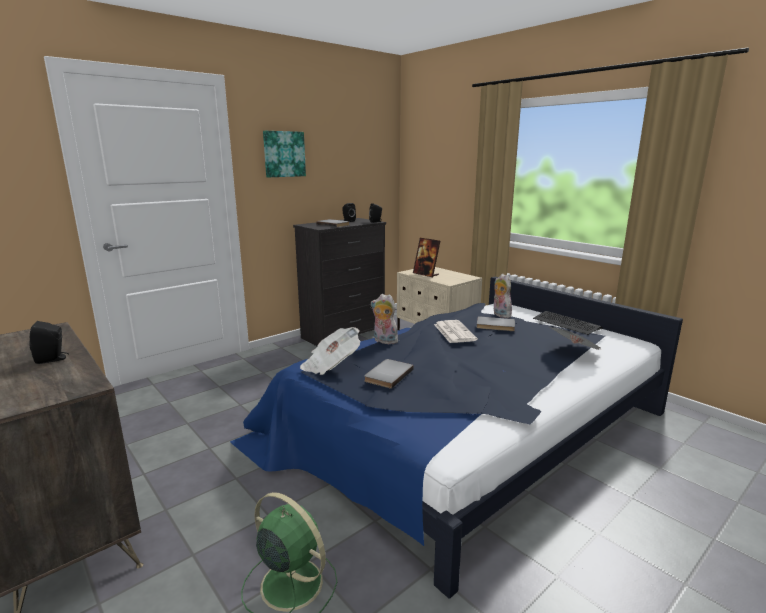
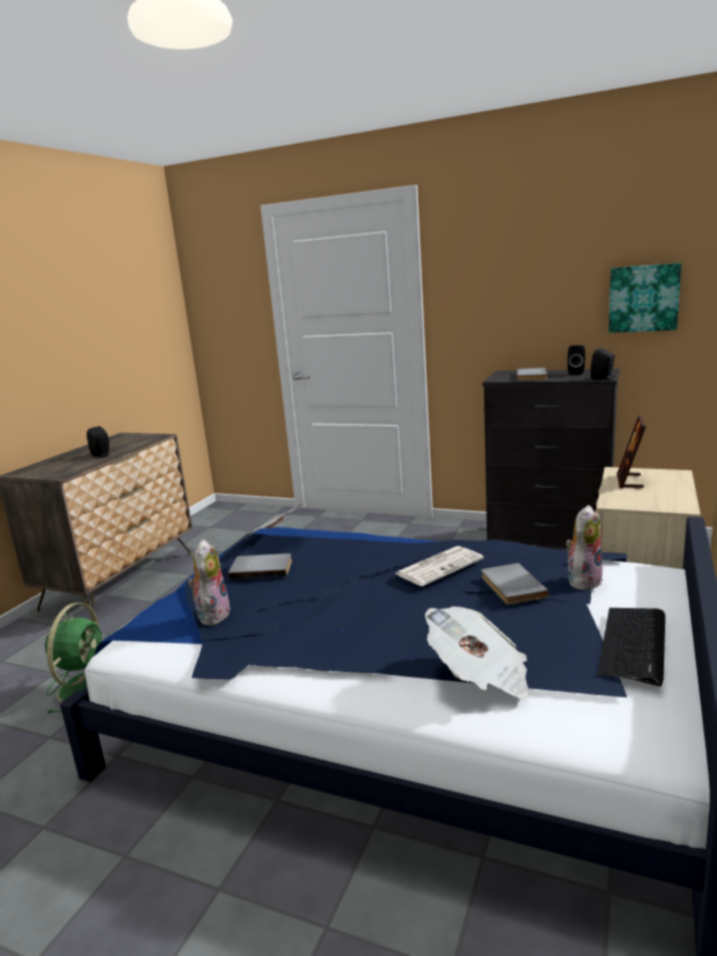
camera: 65 degrees right, 0 degrees up
picture [263,131,306,177] -> picture moved to [609,263,681,333]
plush toy [371,294,398,344] -> plush toy moved to [188,539,231,626]

